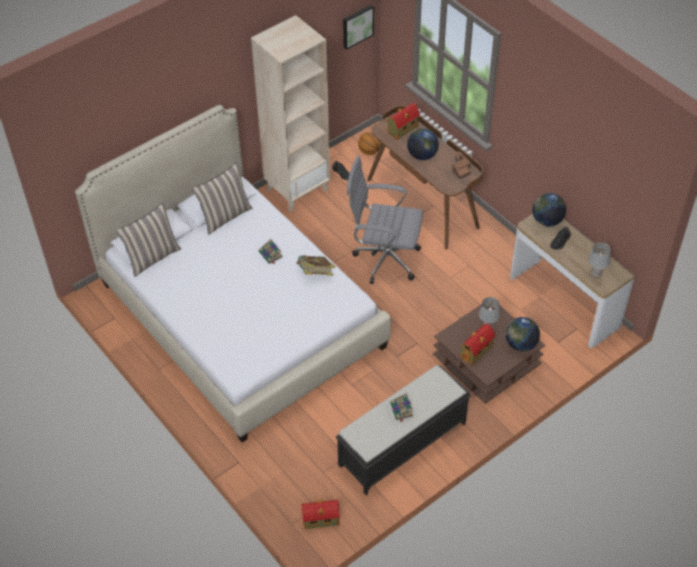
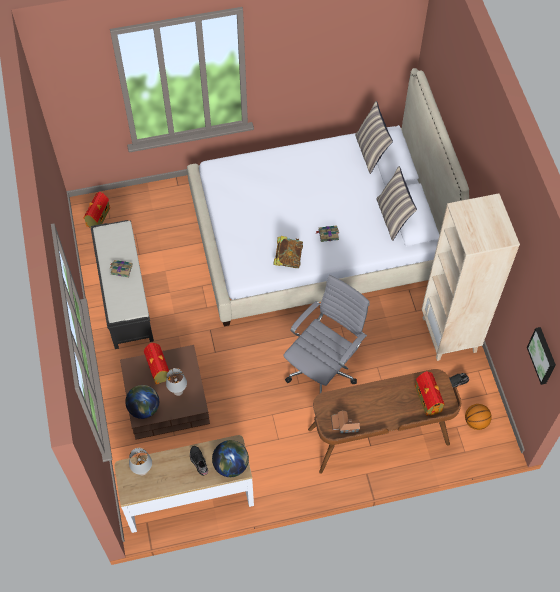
camera: 115 degrees right, 10 degrees up
globe [407,129,439,160] -> none

